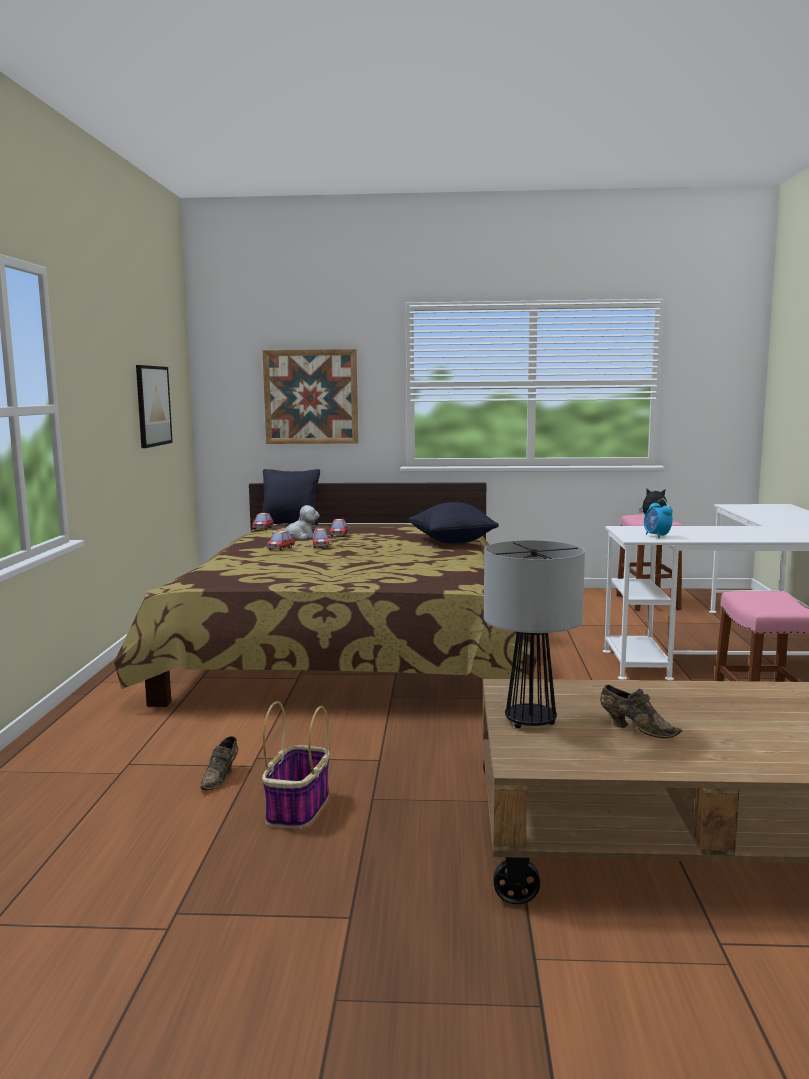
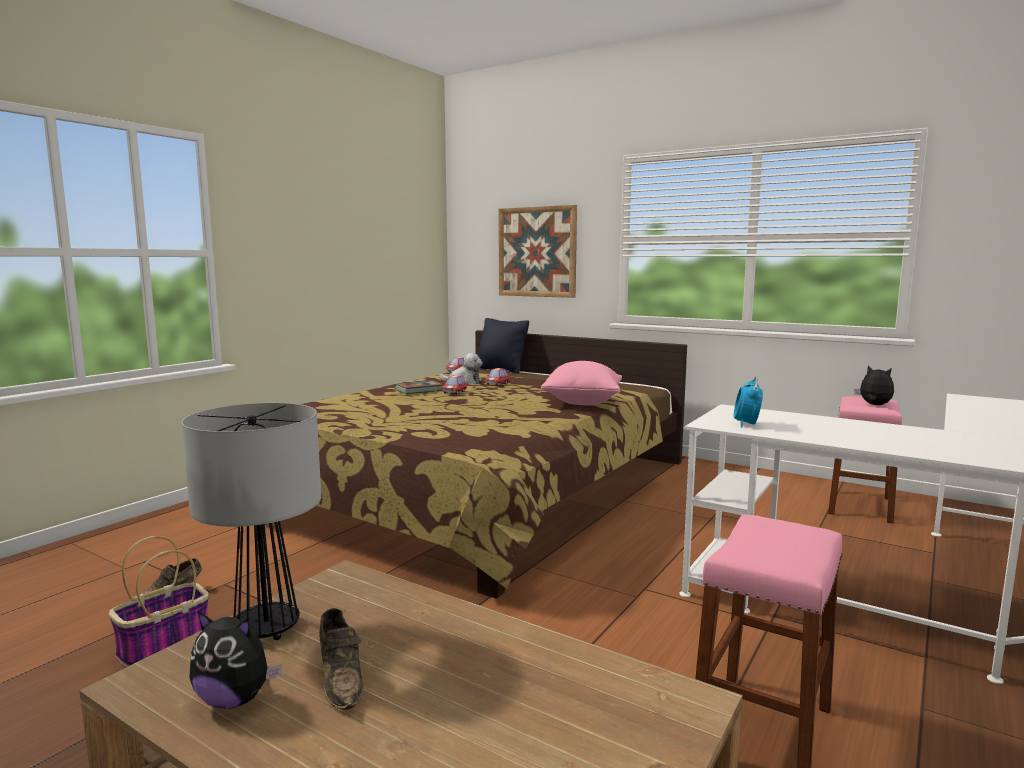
camera: 30 degrees right, 0 degrees up
picture [136,365,173,448] -> none
toy car [266,531,295,551] -> book [395,380,443,394]
black pillow [409,502,499,544] -> pink pillow [541,361,622,405]
none -> plush toy [189,611,282,709]

